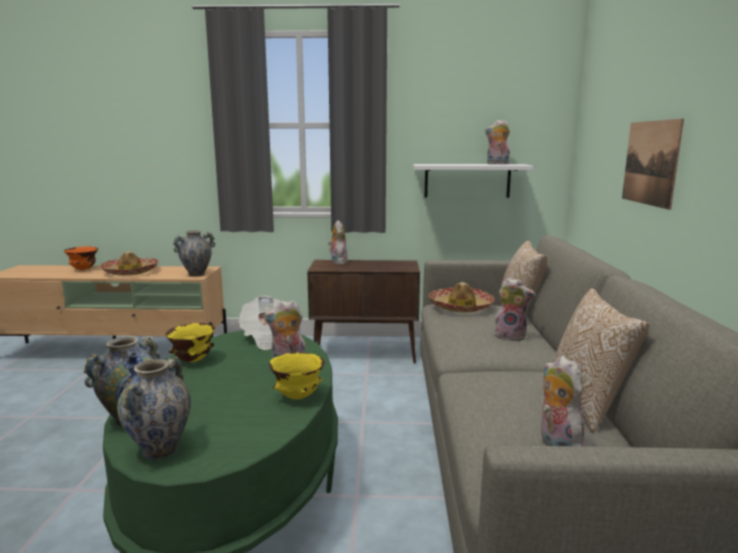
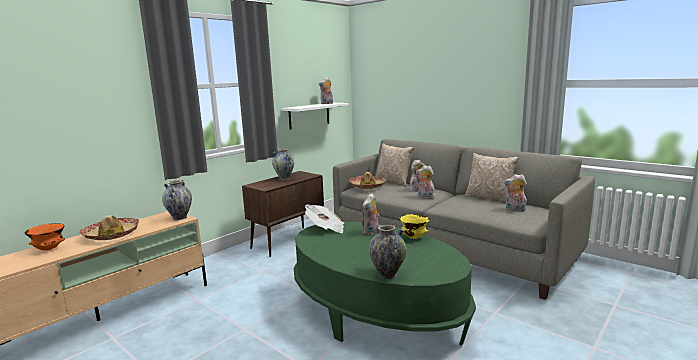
camera: 50 degrees left, 0 degrees up
vase [117,357,191,460] -> vase moved to [272,149,294,180]
yellow bowl [165,323,215,362] -> none
plush toy [328,220,348,265] -> plush toy moved to [416,165,436,199]
picture [622,119,684,210] -> none

